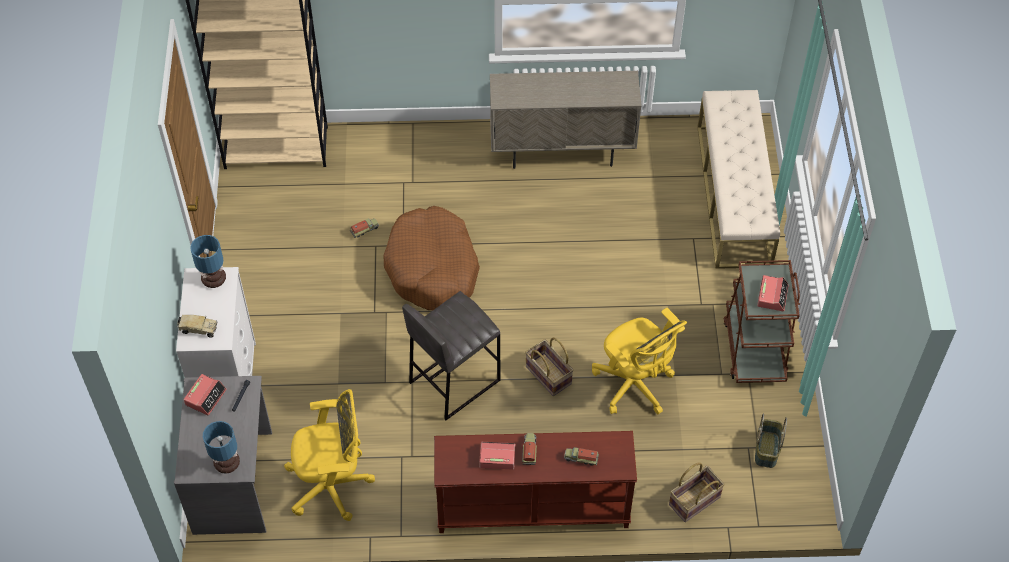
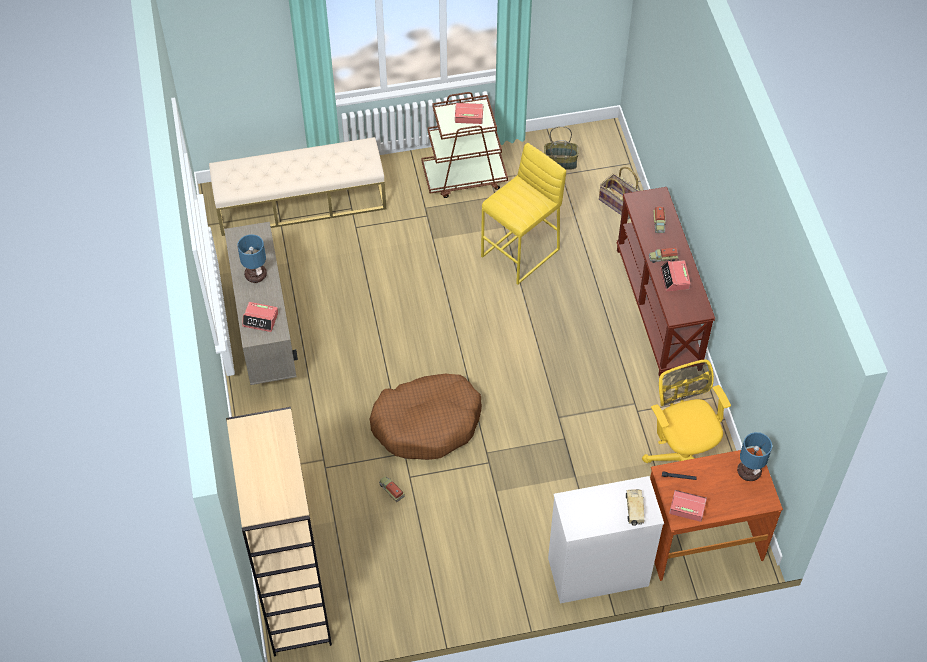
camera: 100 degrees left, 0 degrees up
grey desk [174,376,272,535] -> brown desk [650,448,783,581]
table lamp [190,235,226,288] -> table lamp moved to [237,234,267,283]
grey stool [402,291,500,420] -> none
basket [525,337,574,396] -> none
yellow office chair [592,308,687,414] -> yellow stool [481,143,566,285]
none -> alarm clock [242,302,278,332]

